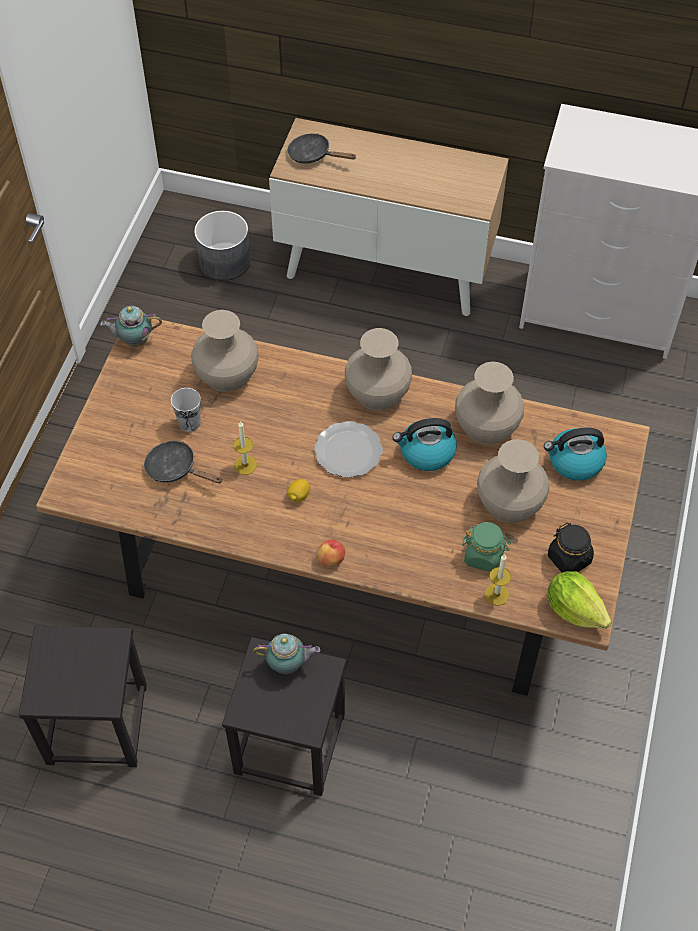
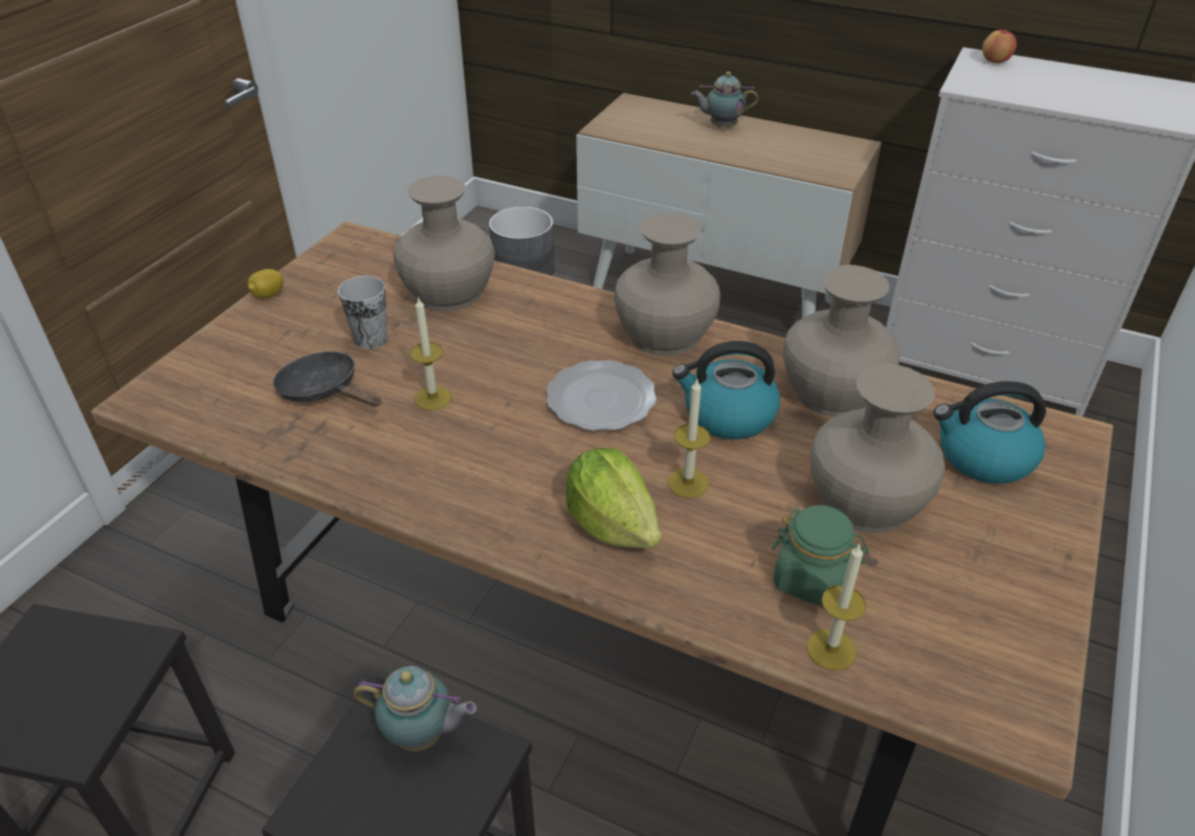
camera: 10 degrees right, 15 degrees down
teapot [100,306,162,347] -> teapot moved to [691,72,759,127]
black frying pan [287,133,357,164] -> none
lemon [287,479,310,502] -> lemon moved to [248,269,283,299]
apple [317,539,345,567] -> apple moved to [982,29,1017,63]
lettuce [547,571,612,629] -> lettuce moved to [566,448,662,549]
black jar [548,522,594,572] -> none
none -> candle [667,380,711,498]

